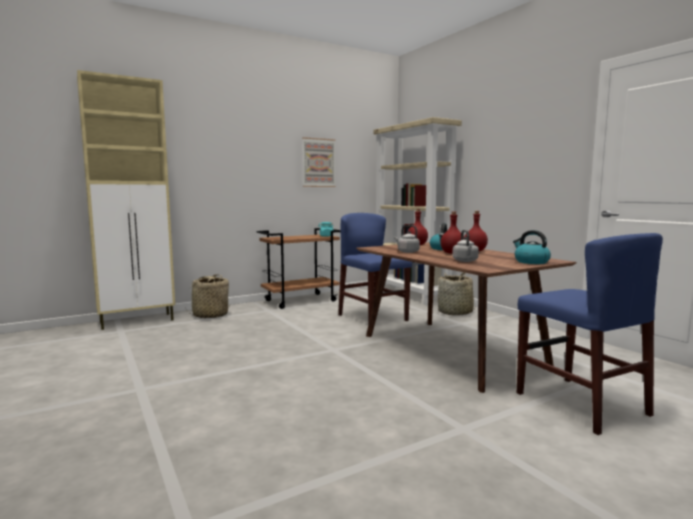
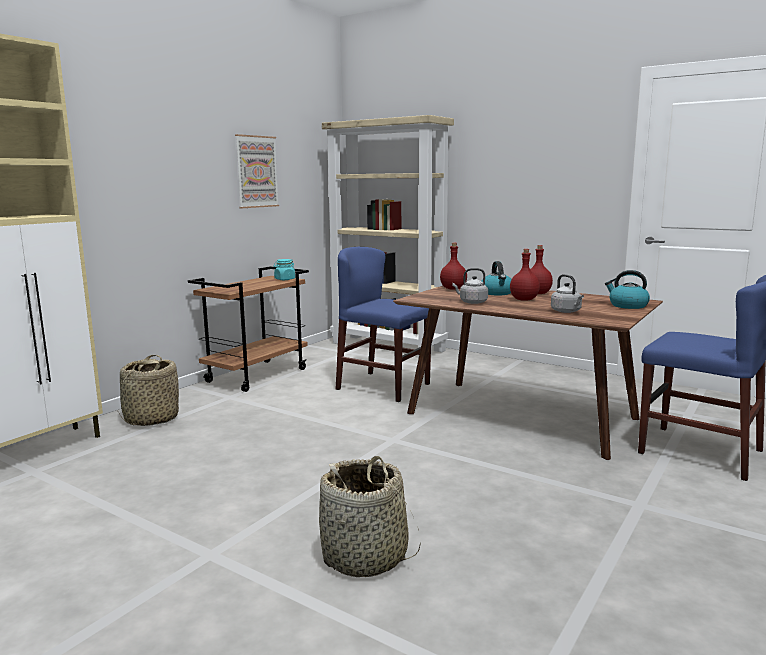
camera: 25 degrees left, 5 degrees up
basket [438,272,476,316] -> basket moved to [319,456,421,577]

